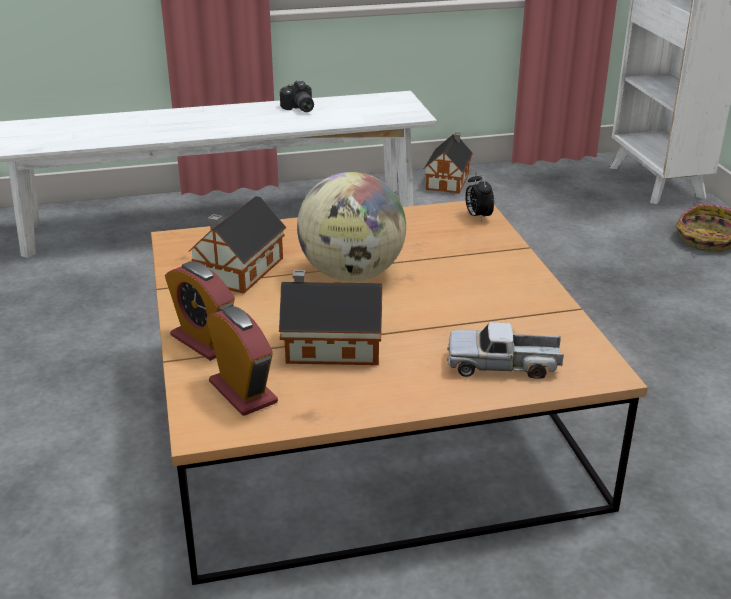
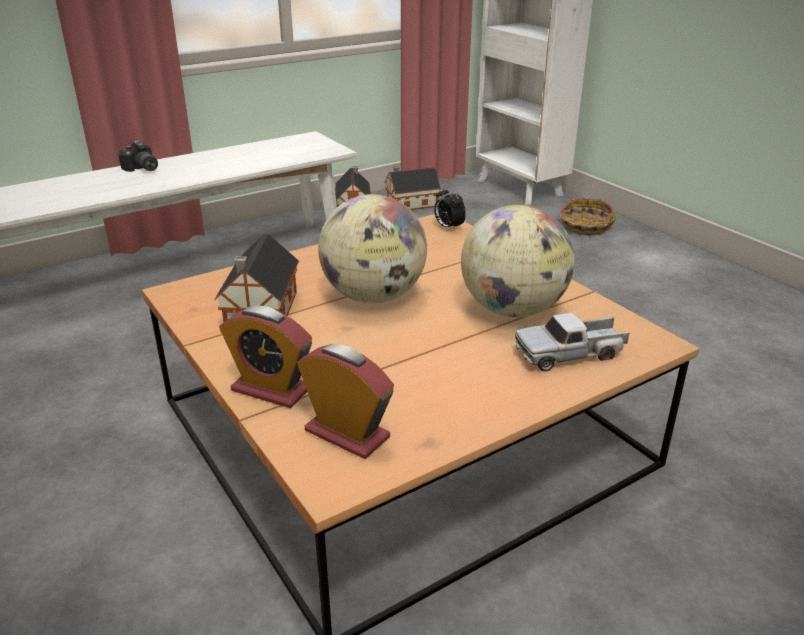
camera: 20 degrees left, 0 degrees up
toy house [279,270,382,365] -> toy house moved to [385,166,441,210]
camera [280,80,314,112] -> camera moved to [118,140,158,172]
none -> globe [461,205,575,317]

